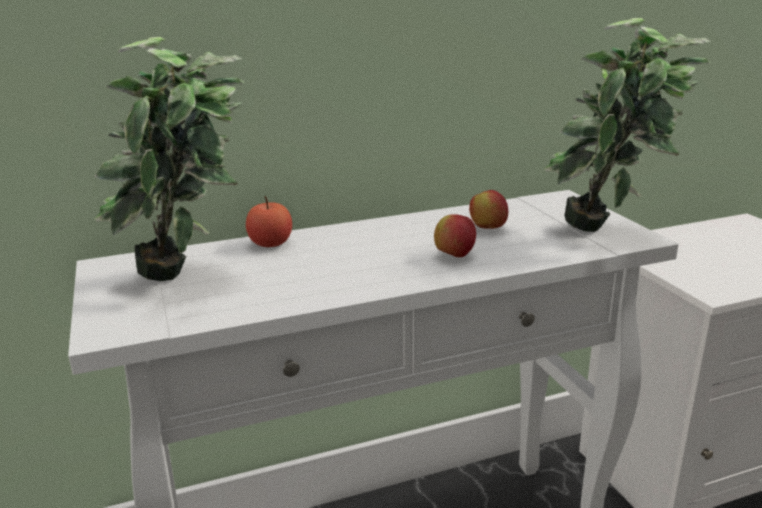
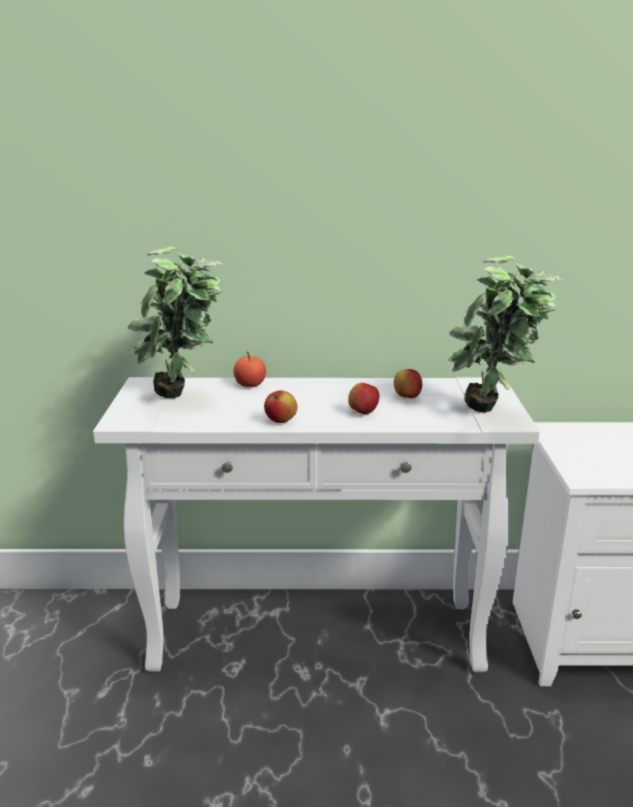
camera: 20 degrees right, 0 degrees up
none -> apple [264,391,297,423]

